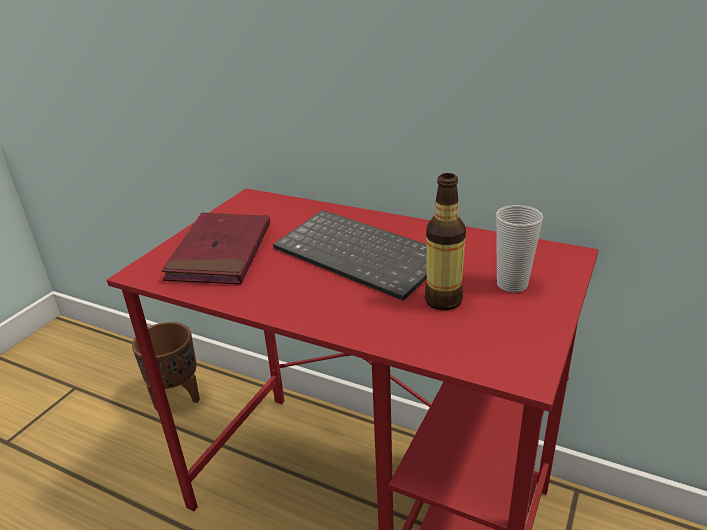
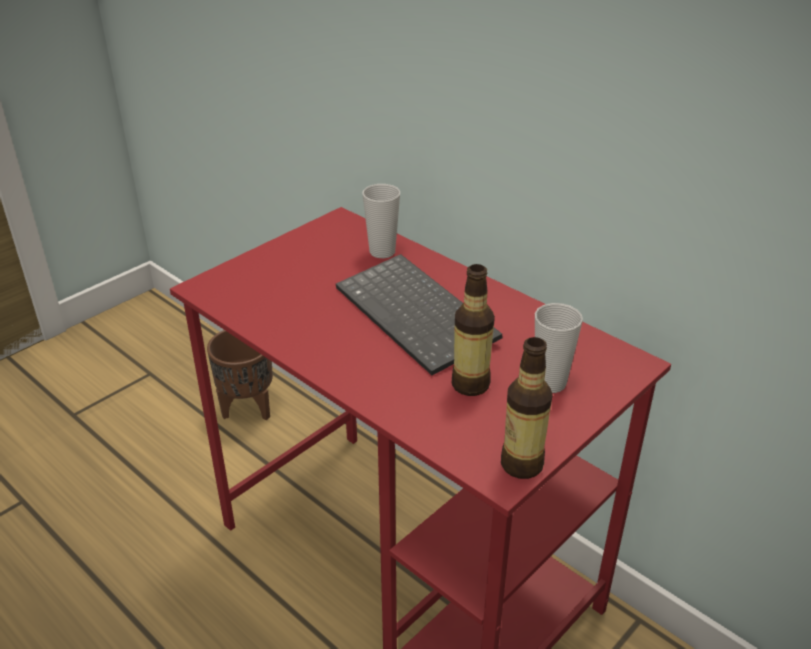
camera: 15 degrees right, 5 degrees up
red book [161,213,270,285] -> none
none -> cup [362,184,400,258]
none -> bottle [501,337,553,479]

